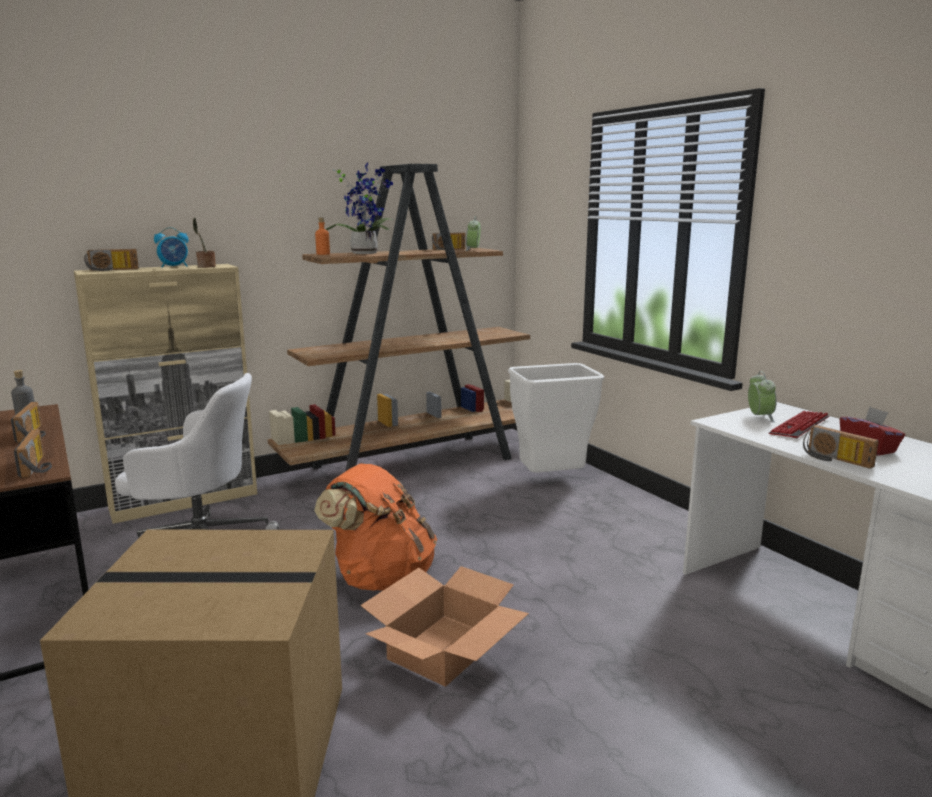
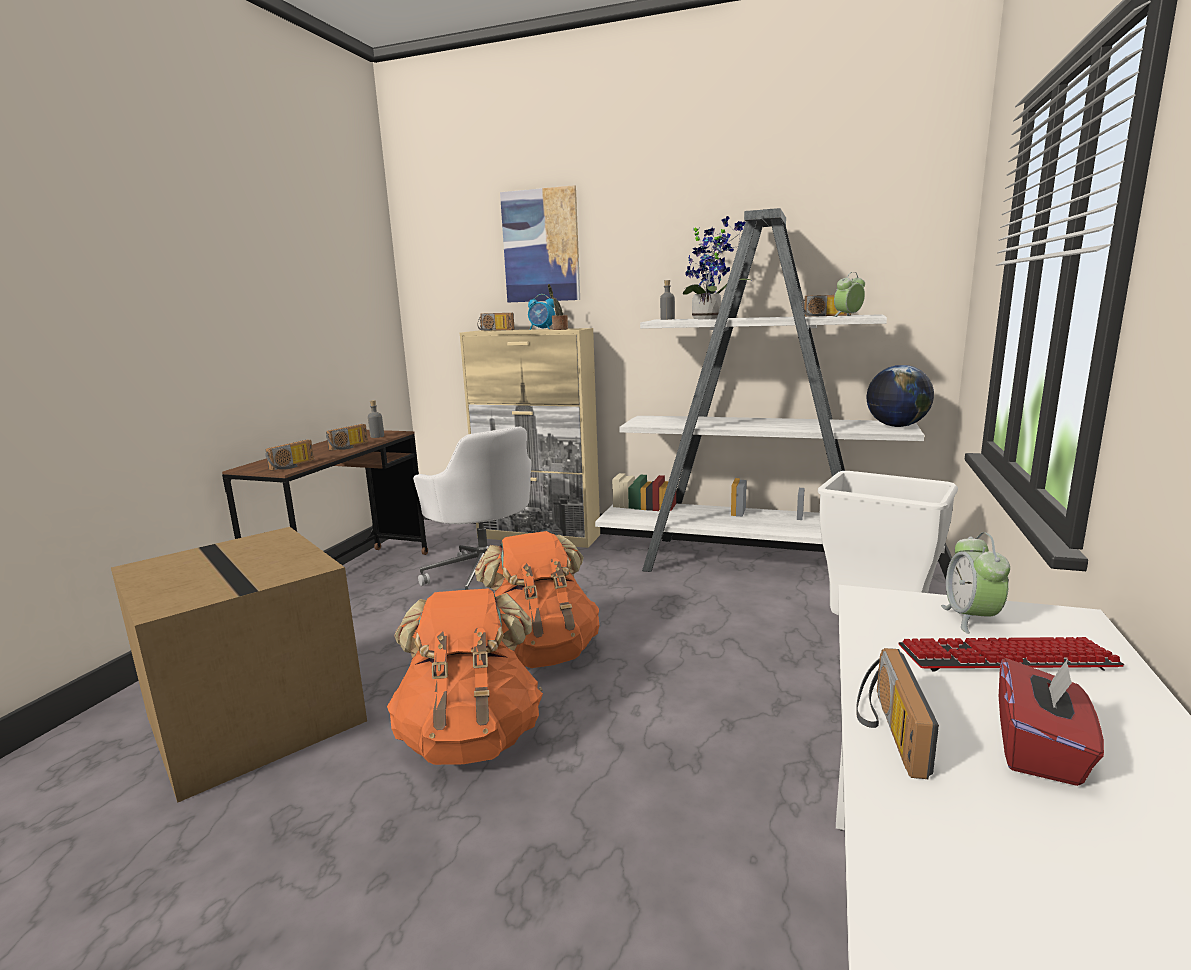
camera: 50 degrees right, 0 degrees up
brown bookcase [268,164,530,472] -> white bookcase [595,208,945,572]
orange bottle [315,217,330,255] -> grey bottle [660,280,675,320]
cardboard box [360,566,529,687] -> orange backpack [387,588,543,765]
alarm clock [748,371,777,423] -> alarm clock turned 135 degrees clockwise [941,532,1010,633]
none -> picture [500,185,580,302]
none -> globe [867,365,934,427]

